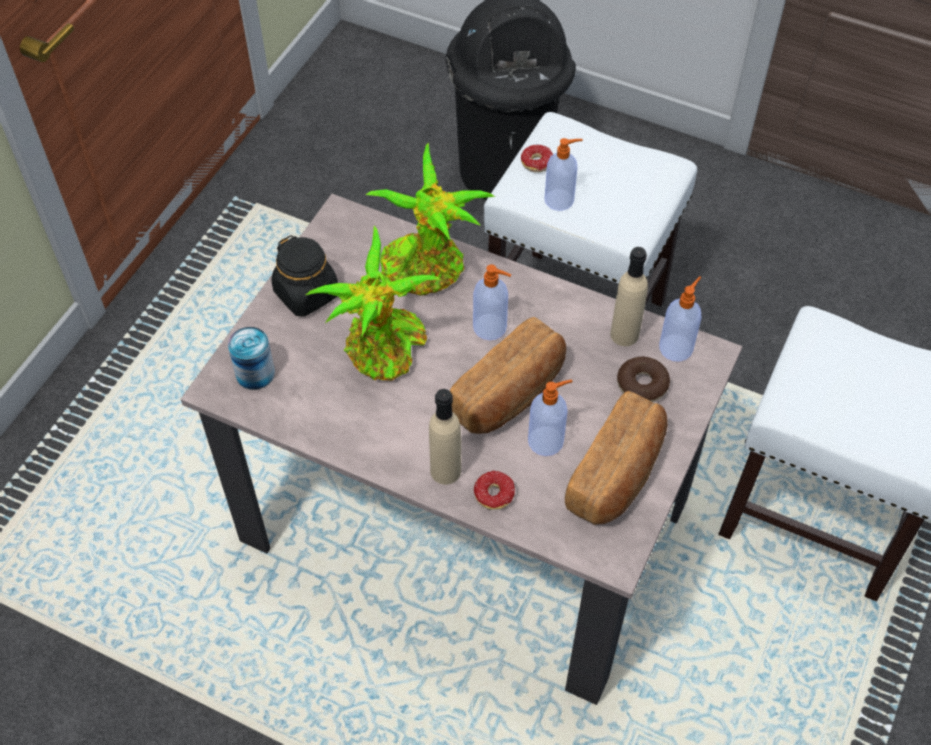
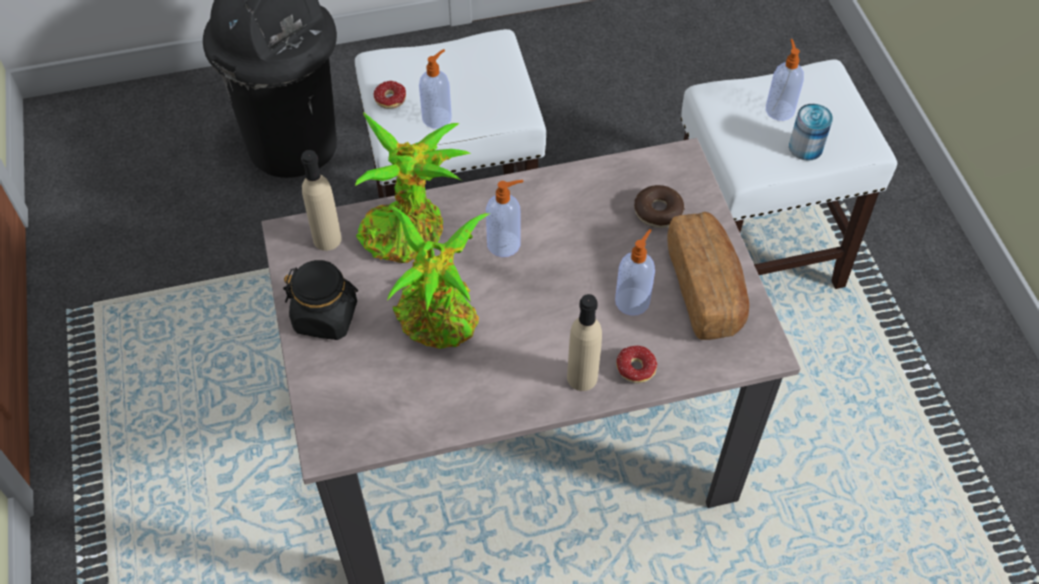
camera: 40 degrees left, 0 degrees up
can [228,327,275,390] -> can moved to [789,104,833,161]
bread [450,317,566,434] -> none
beige bottle [610,247,648,346] -> beige bottle moved to [301,150,342,251]
soap dispenser [659,276,702,361] -> soap dispenser moved to [766,39,804,121]

